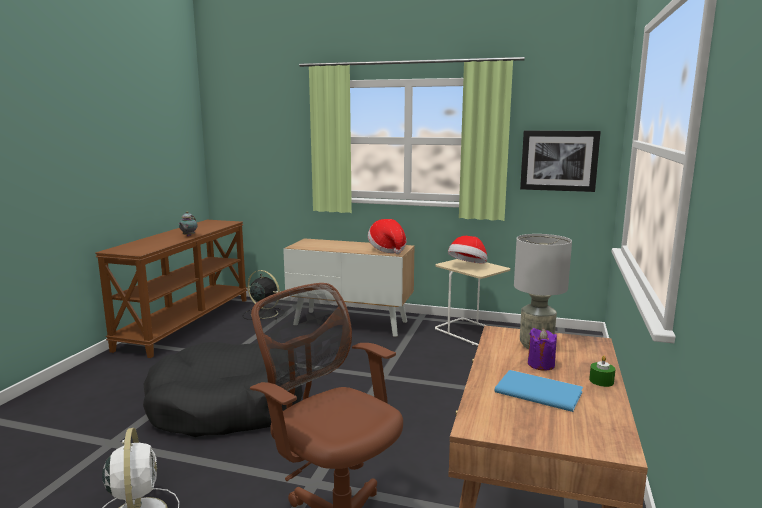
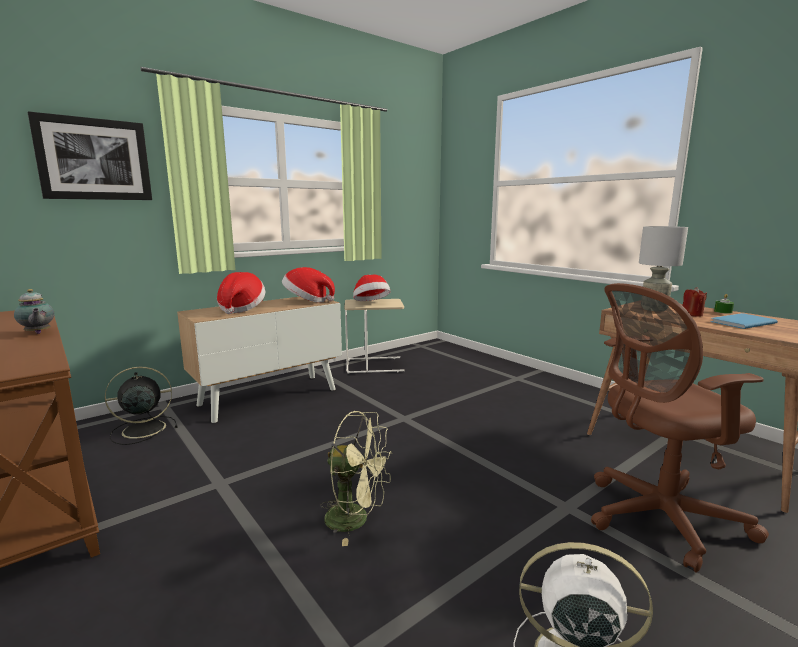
camera: 55 degrees left, 0 degrees up
black dog bed [143,342,303,437] -> green fan [320,411,392,546]
picture [520,130,601,192] -> picture moved to [28,111,152,200]
purple candle [528,328,557,371] -> red candle [683,287,707,317]
none -> hat [217,272,265,314]

